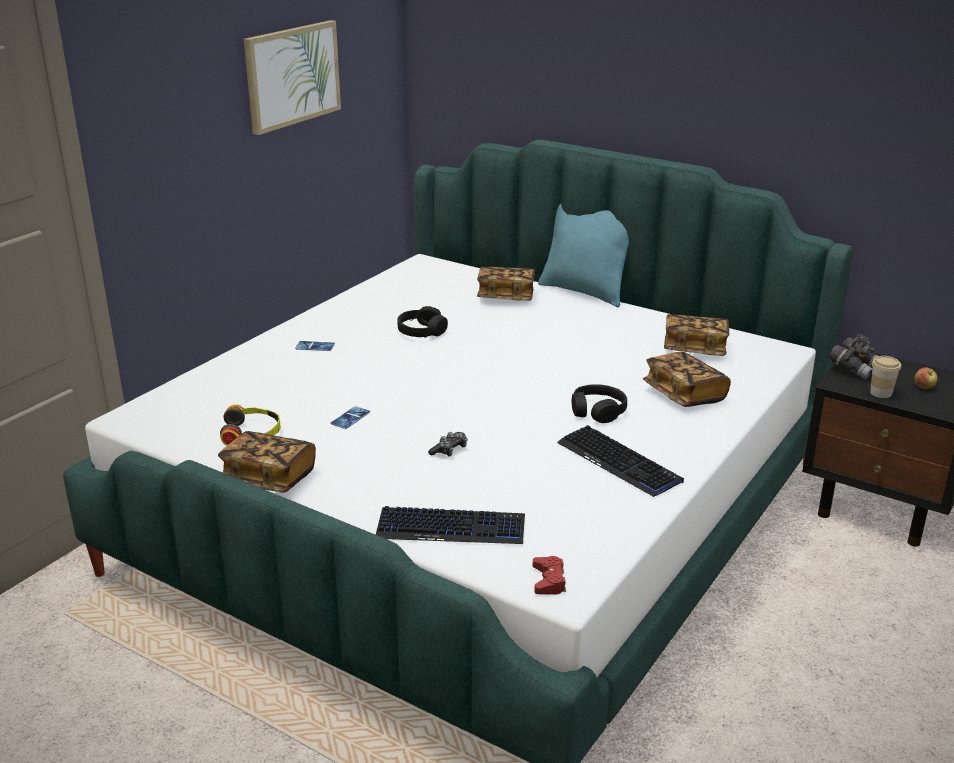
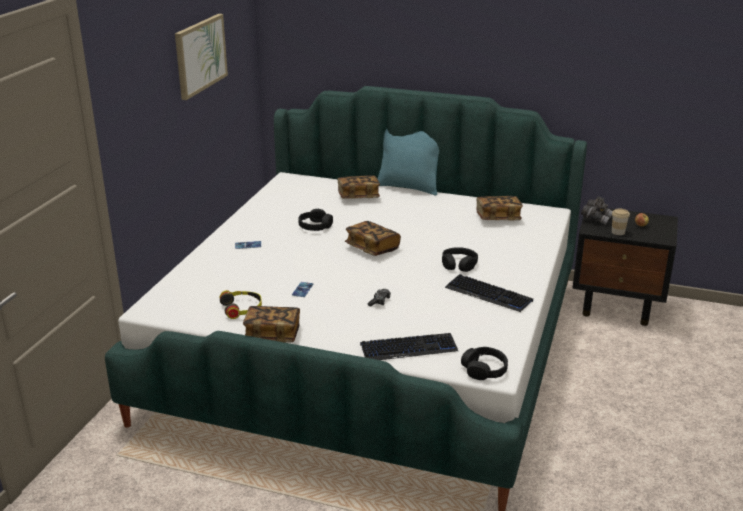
camera: 15 degrees left, 0 degrees up
red game controller [533,556,566,595] -> black headphones [461,347,508,380]
book [643,352,731,407] -> book moved to [345,221,401,256]

